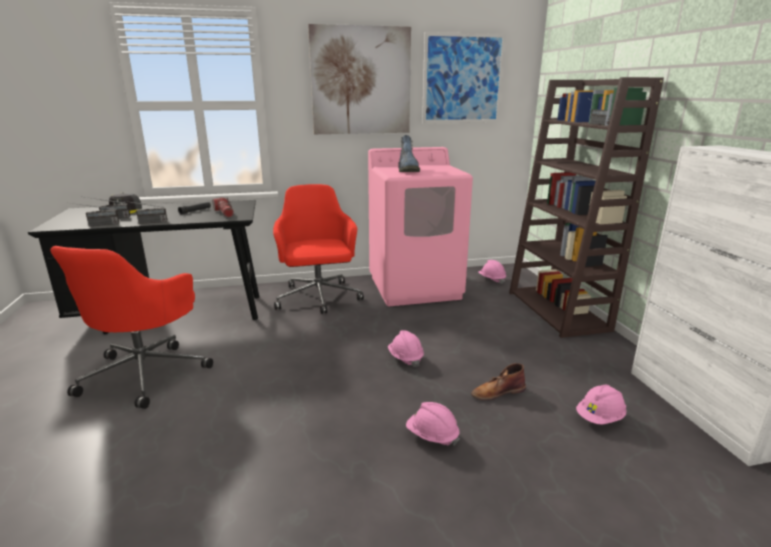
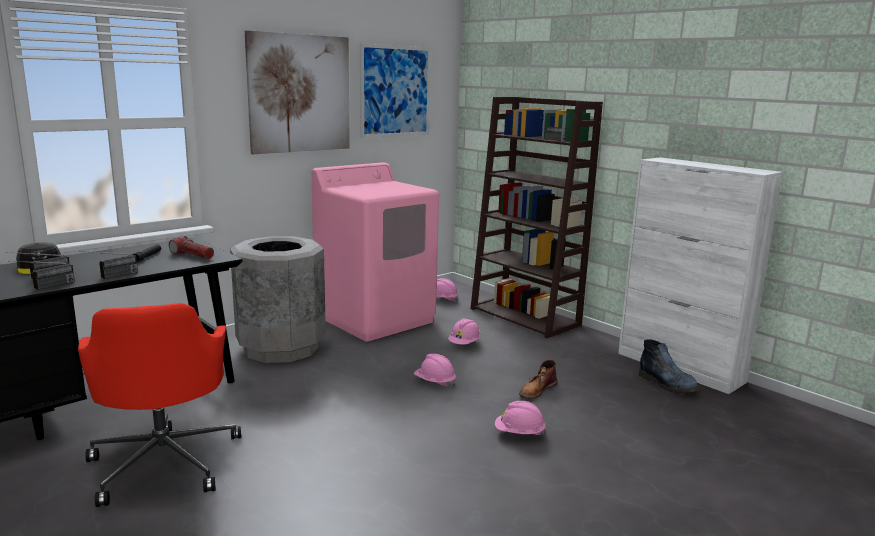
camera: 30 degrees left, 5 degrees down
red office chair [273,184,364,314] -> grey trash can [230,236,326,363]
boot [398,135,420,172] -> boot moved to [639,339,700,393]
pink hard hat [576,385,626,425] -> pink hard hat moved to [448,318,481,345]

